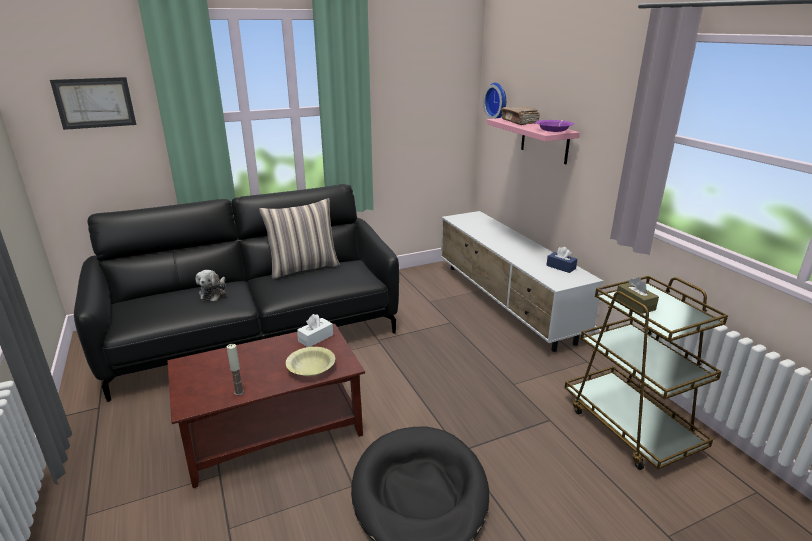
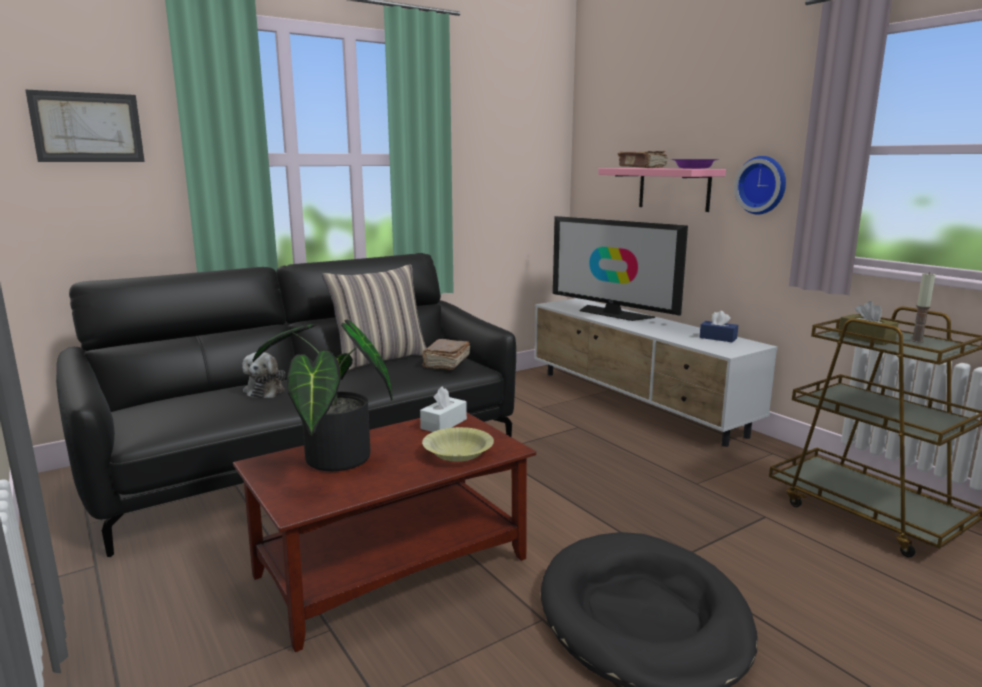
camera: 10 degrees left, 10 degrees down
candle [227,344,244,396] -> candle moved to [911,272,935,343]
wall clock [483,83,506,119] -> wall clock moved to [734,156,786,214]
none -> potted plant [252,319,393,471]
none -> brown book [422,339,470,370]
none -> television [553,216,688,321]

